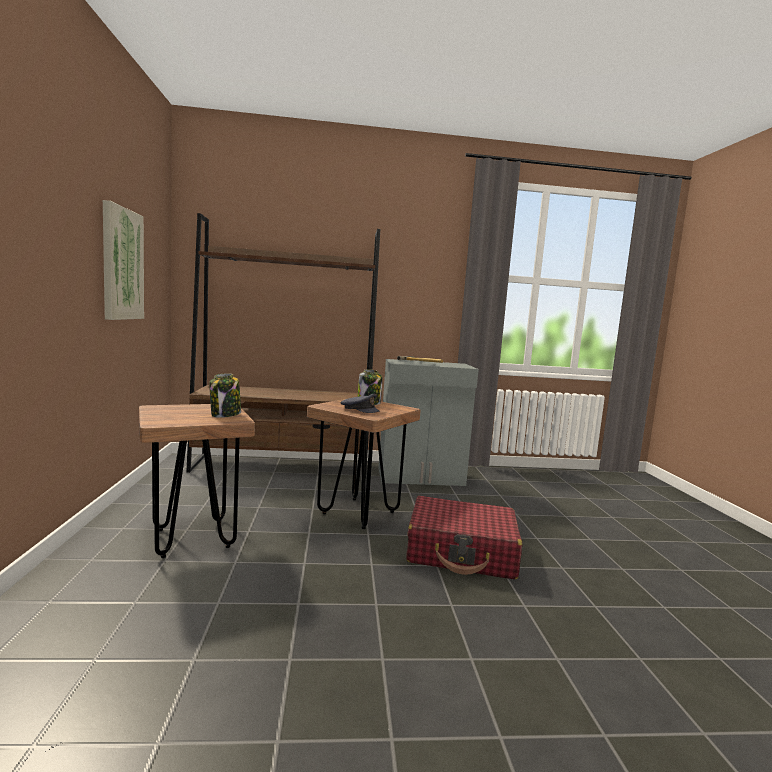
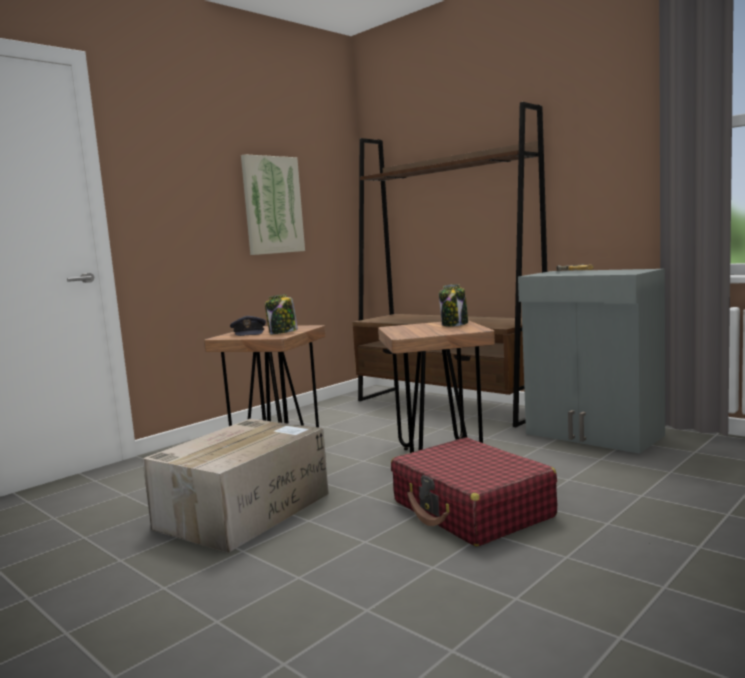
camera: 50 degrees right, 0 degrees up
grey cap [340,394,380,413] -> grey cap moved to [230,316,266,336]
none -> cardboard box [142,419,329,553]

